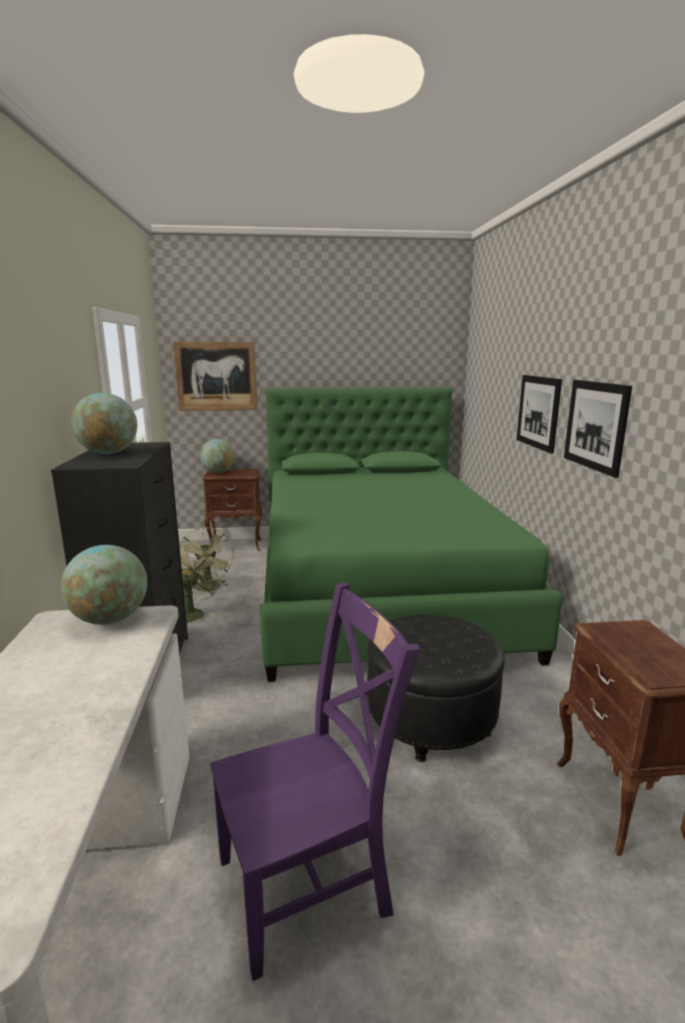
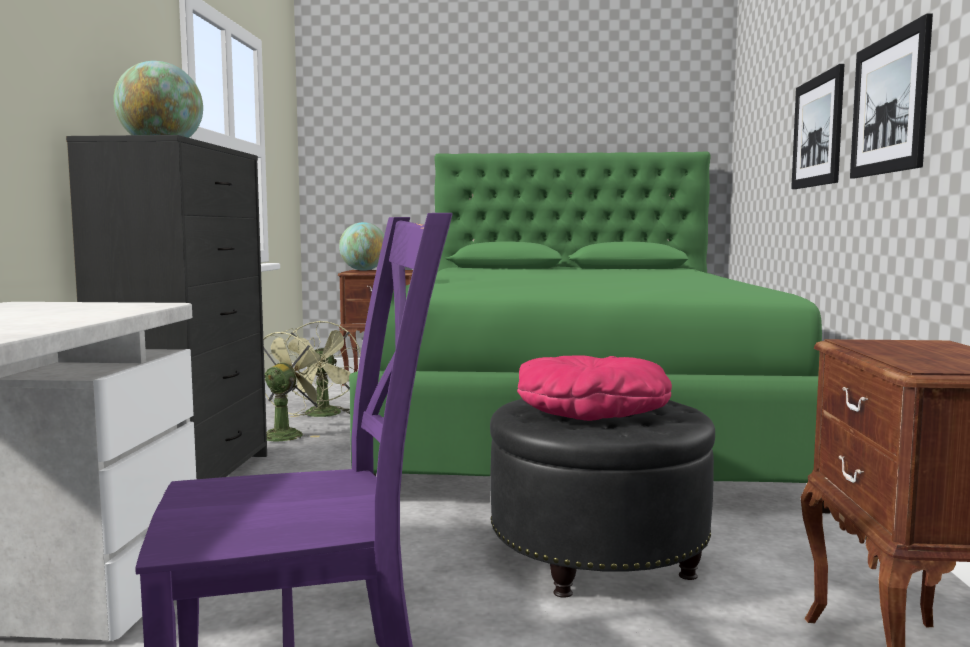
camera: 10 degrees right, 10 degrees down
globe [61,545,147,625] -> none
picture [173,342,258,411] -> none
none -> pink pillow [517,355,672,421]

